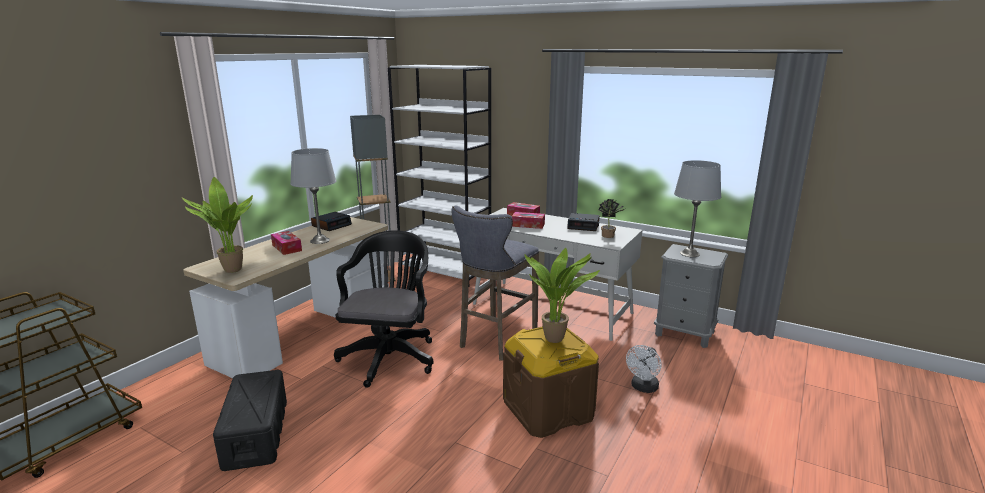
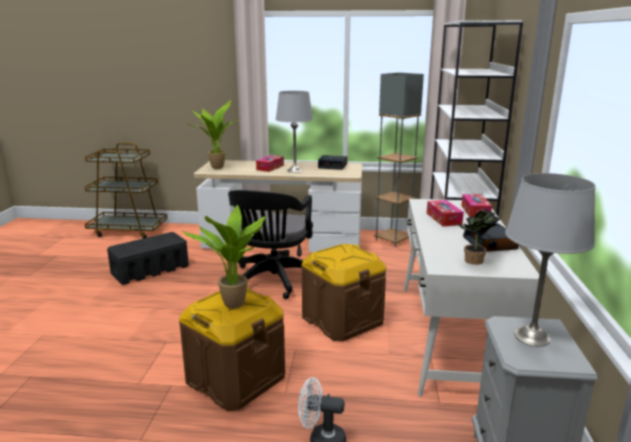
camera: 65 degrees right, 0 degrees up
black office chair [334,230,434,388] -> black office chair turned 120 degrees clockwise [228,190,313,299]
grey stool [452,205,539,360] -> brown storage box [301,244,386,342]

